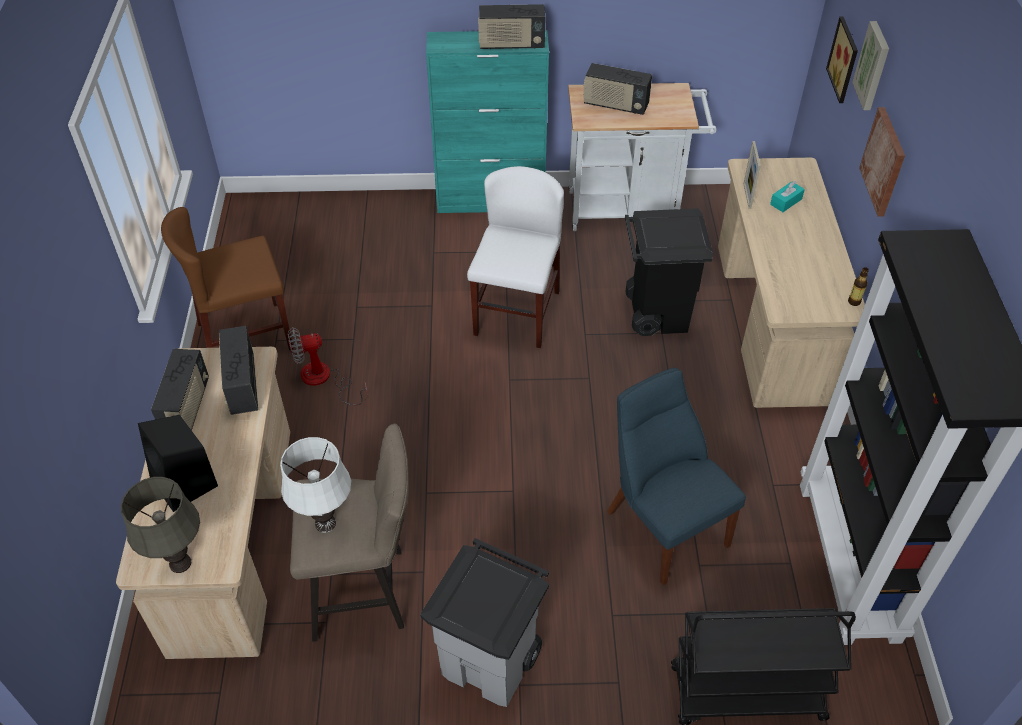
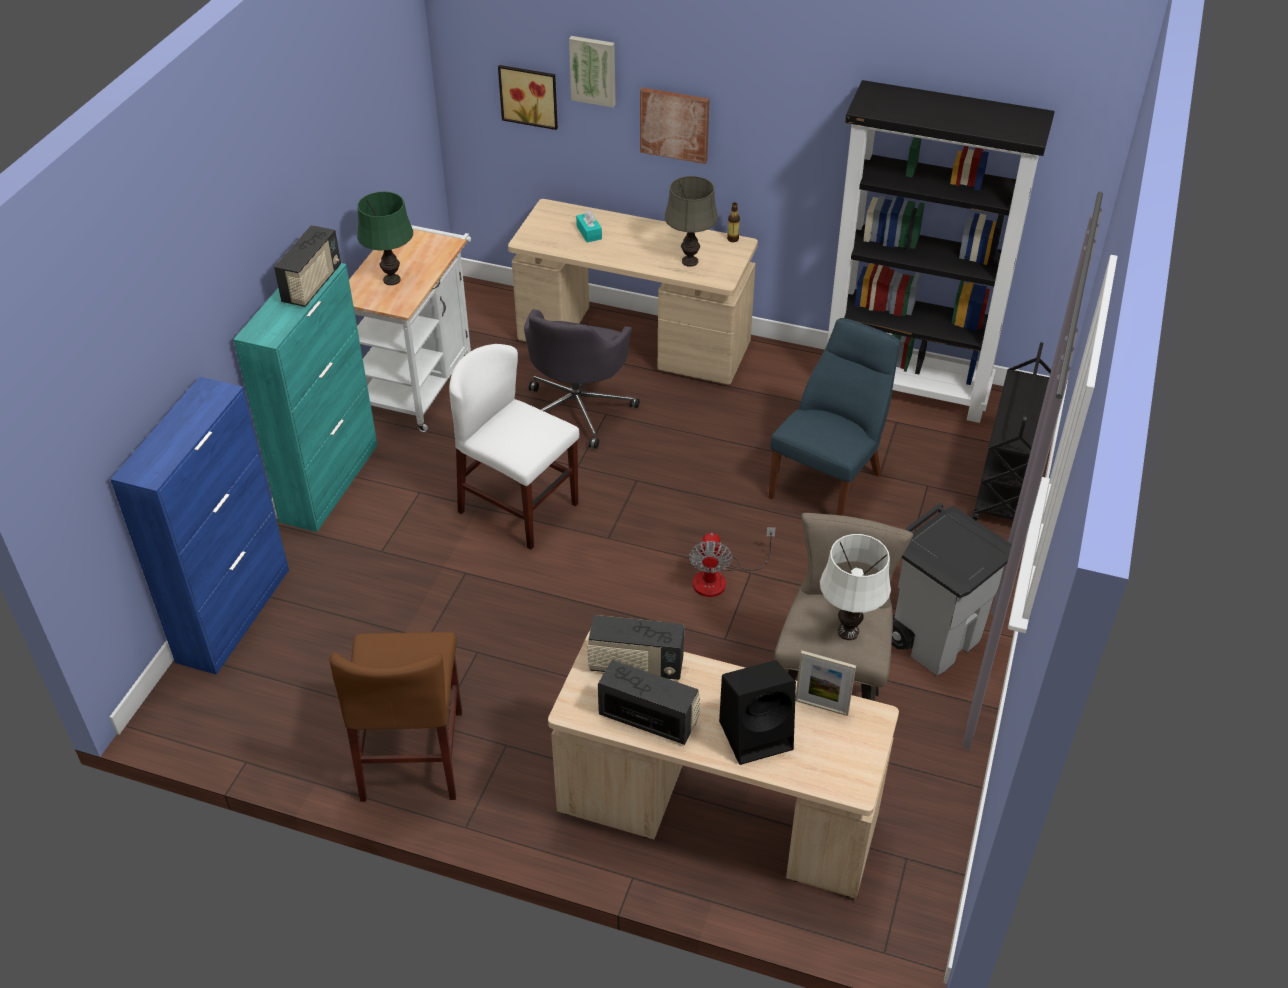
camera: 70 degrees left, 5 degrees down
grey table lamp [121,477,200,573] -> grey table lamp moved to [665,176,718,267]
fan [288,327,368,405] -> fan moved to [689,527,776,597]
radio [583,63,652,115] -> green table lamp [357,191,413,285]
blue chair [607,368,746,585] -> blue chair turned 135 degrees clockwise [769,318,900,516]
black trash can [625,208,713,336] -> grey office chair [524,309,640,448]
picture frame [743,141,761,209] -> picture frame moved to [795,651,856,716]
none -> blue cabinet [110,377,289,675]

